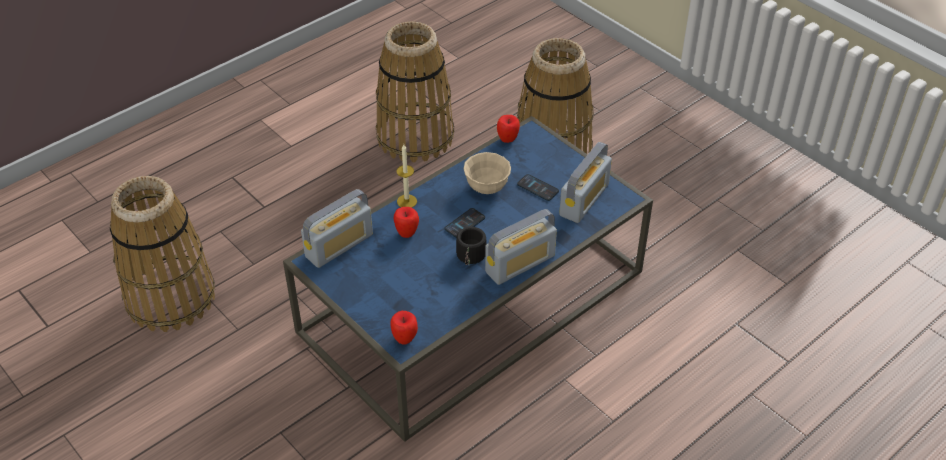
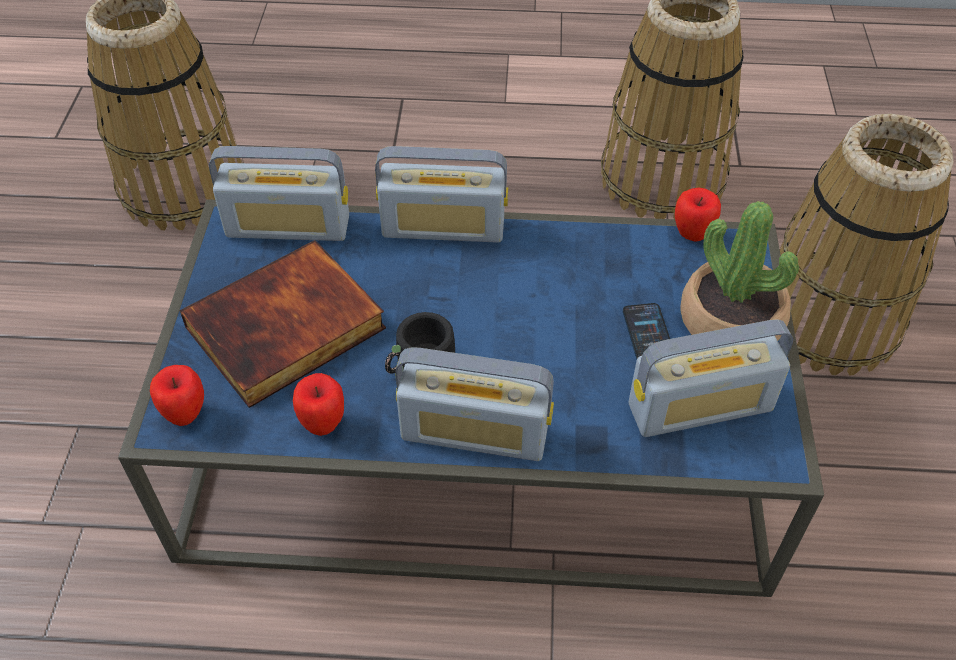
camera: 45 degrees right, 5 degrees up
apple [394,207,419,238] -> apple moved to [293,373,344,436]
candle [396,144,417,207] -> radio [375,146,508,243]
phone [445,208,485,238] -> none
beige bowl [464,152,511,194] -> none
none -> book [180,240,386,408]
none -> potted plant [680,201,799,341]

